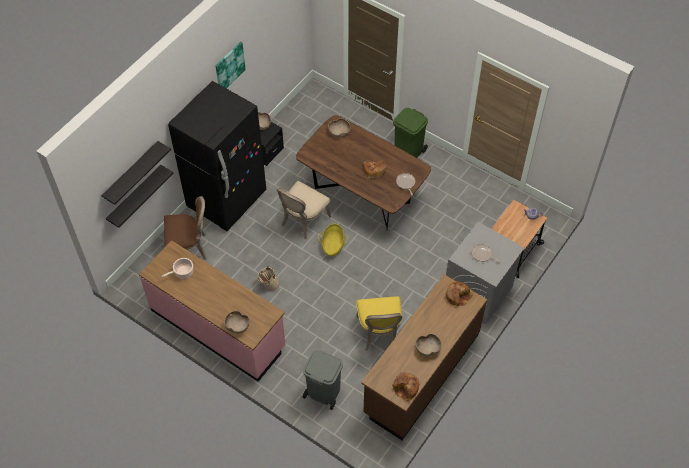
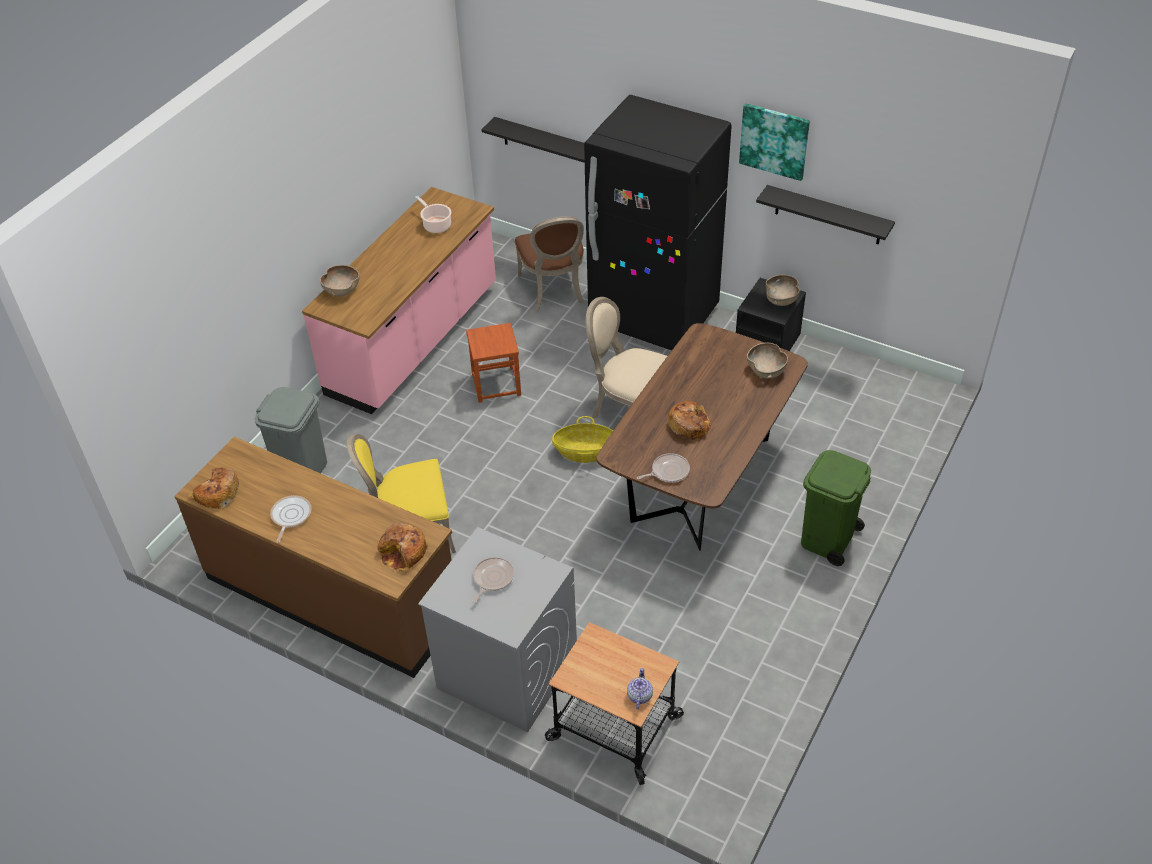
camera: 85 degrees right, 10 degrees down
black shelf [101,141,171,205] -> black shelf moved to [756,185,895,245]
beige bucket [257,266,279,291] -> brown stool [466,323,521,403]
brown bowl [416,334,442,357] -> frying pan [270,495,312,543]

